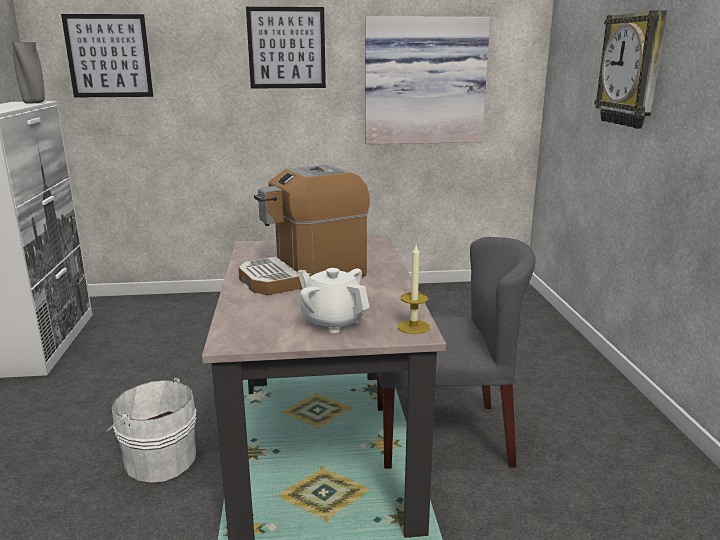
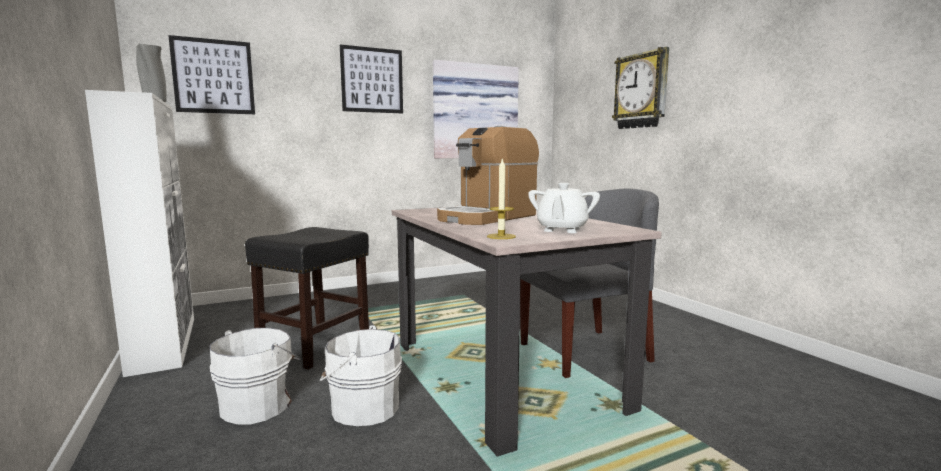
camera: 20 degrees left, 10 degrees down
white teapot [298,268,370,333] -> white teapot turned 90 degrees counterclockwise [528,183,600,233]
candle [398,245,430,334] -> candle moved to [487,157,516,239]
none -> white bucket [210,328,301,424]
none -> black stool [245,227,369,370]

